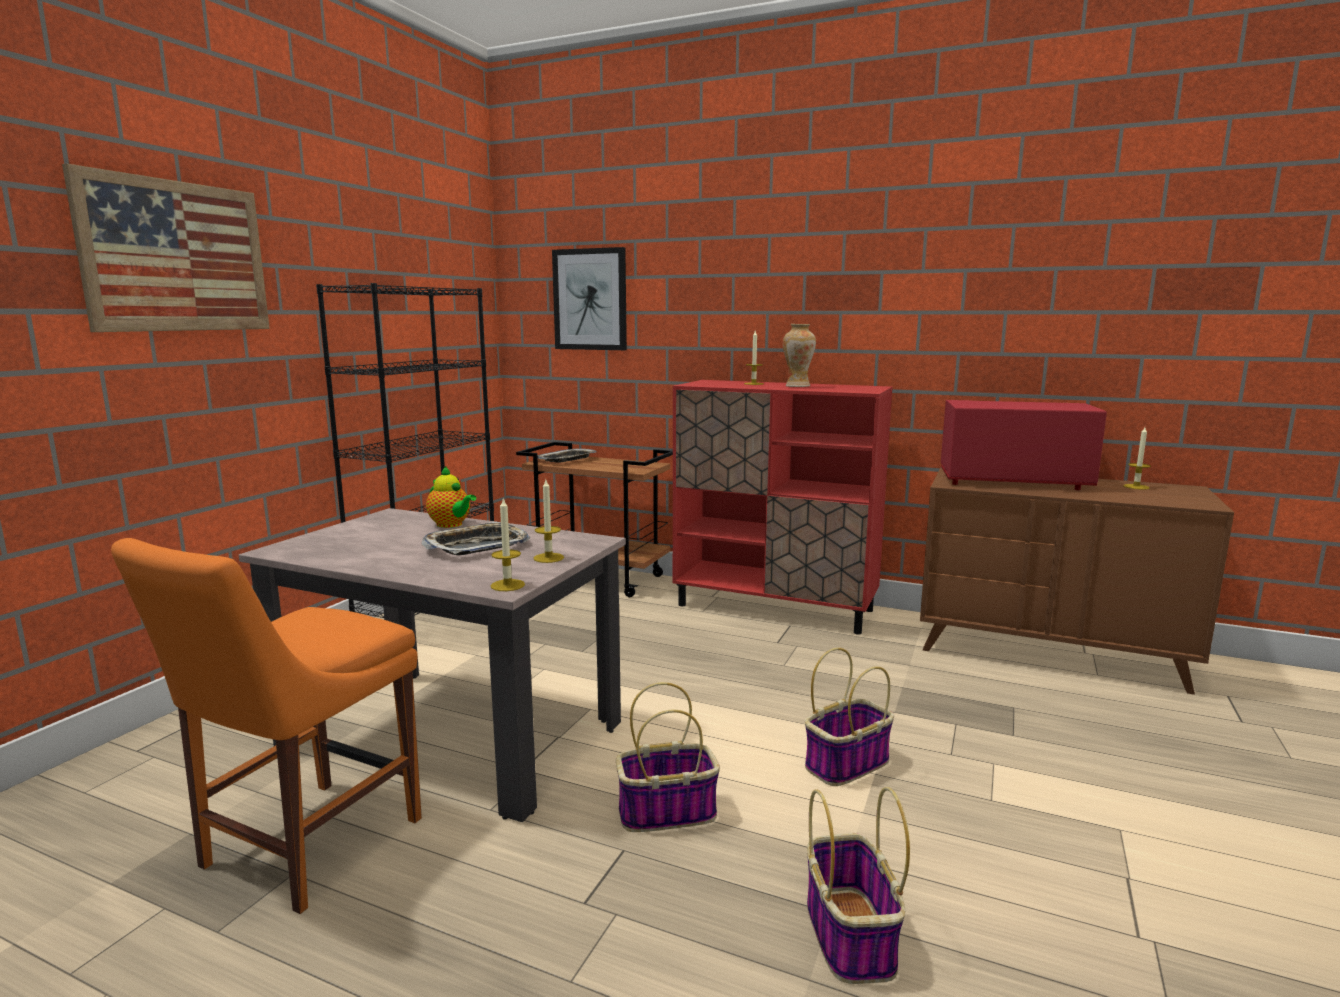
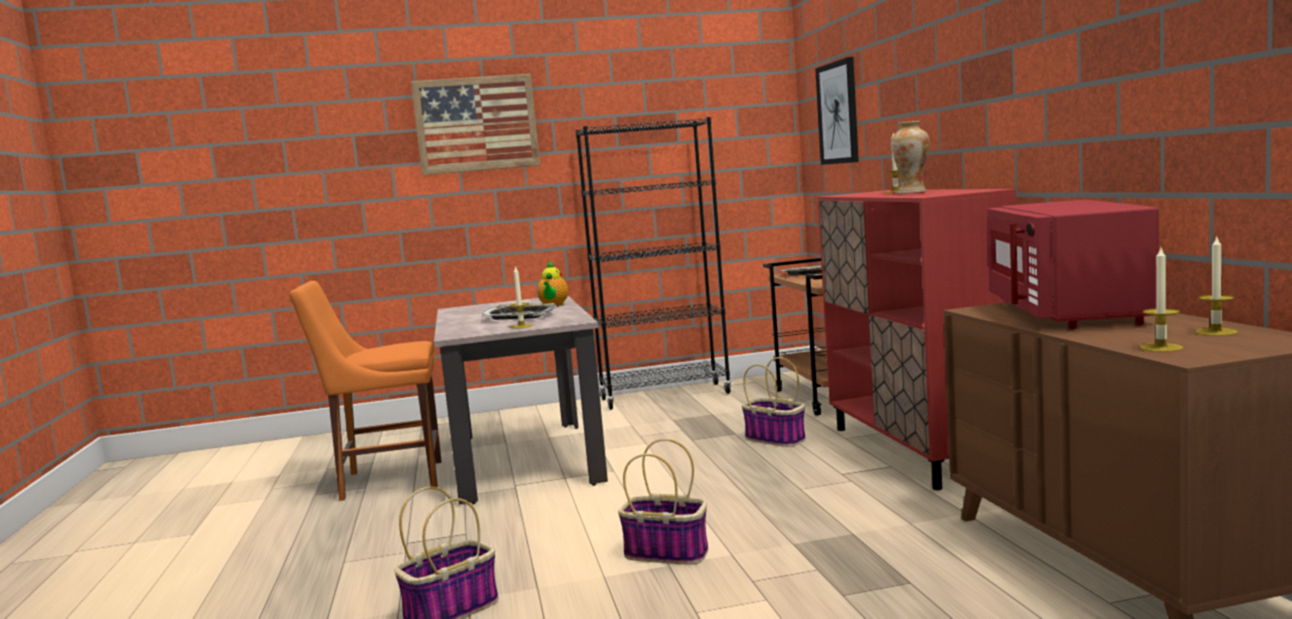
camera: 55 degrees right, 5 degrees down
candle [491,497,525,591] -> candle moved to [1140,248,1183,352]
basket [616,682,720,832] -> basket moved to [742,357,806,447]
red microwave [941,400,1107,490] -> red microwave turned 150 degrees counterclockwise [987,200,1159,329]

